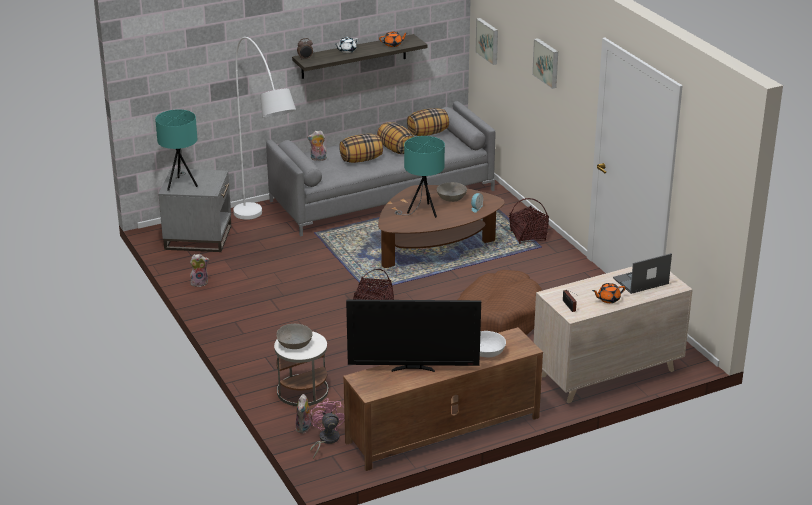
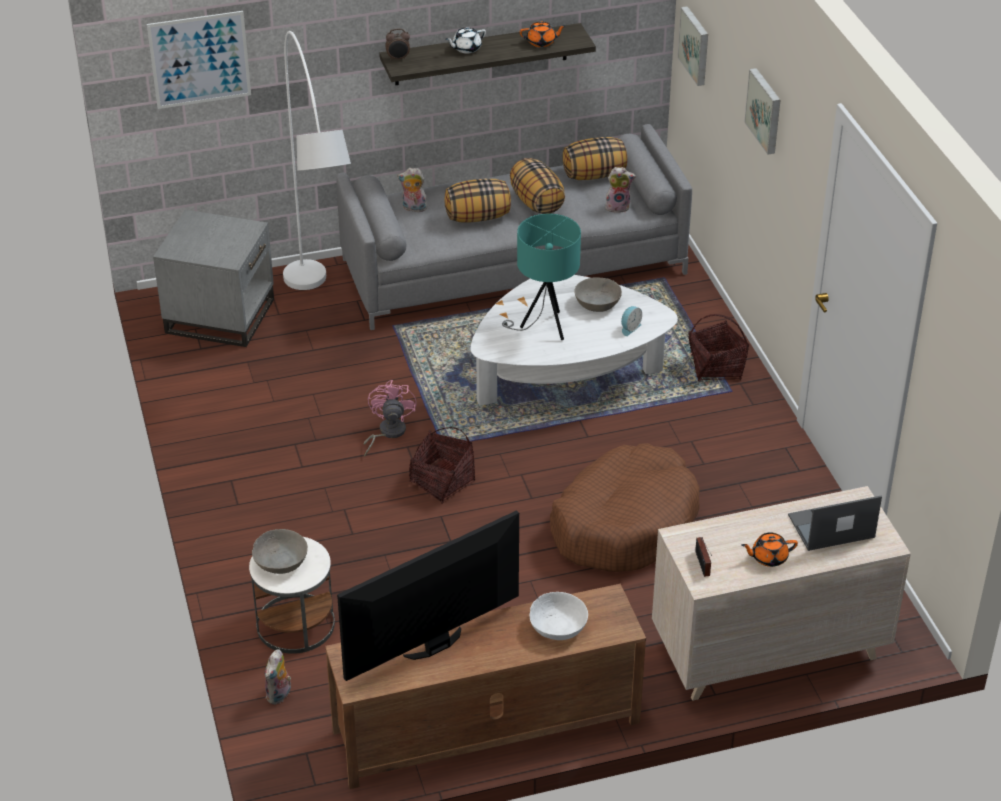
camera: 10 degrees right, 10 degrees up
turquoise table lamp [155,109,198,191] -> none
plush toy [190,254,209,287] -> plush toy moved to [605,167,636,213]
pink fan [310,398,345,459] -> pink fan moved to [363,380,417,457]
television [346,299,481,372] -> television turned 135 degrees clockwise [337,510,519,681]
brown coffee table [378,185,505,268] -> white coffee table [471,275,678,405]
none -> picture [147,11,251,109]

